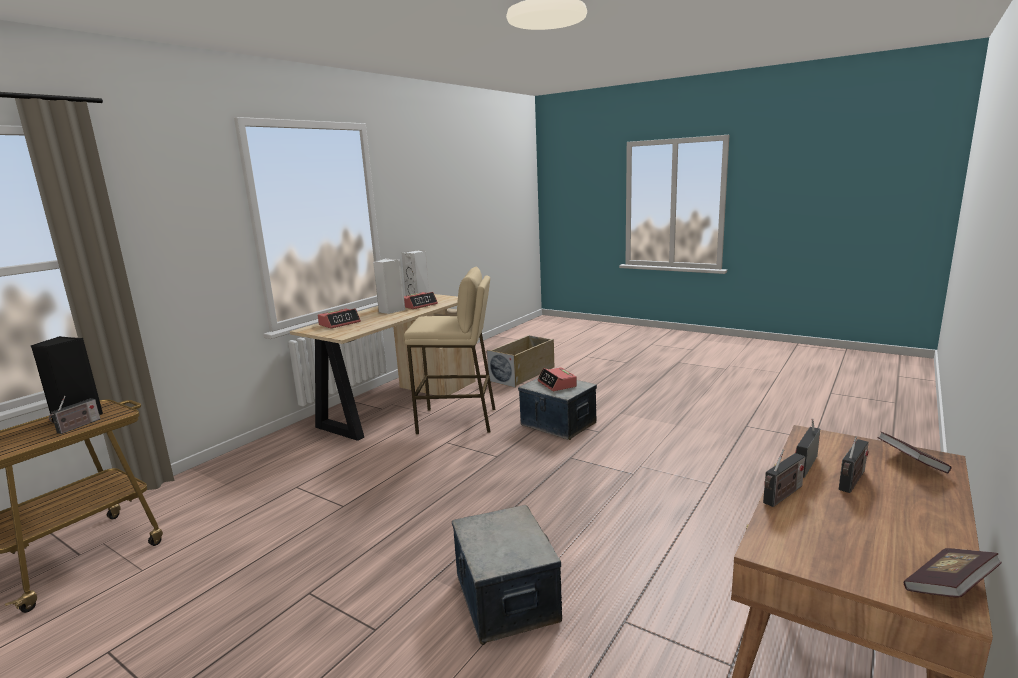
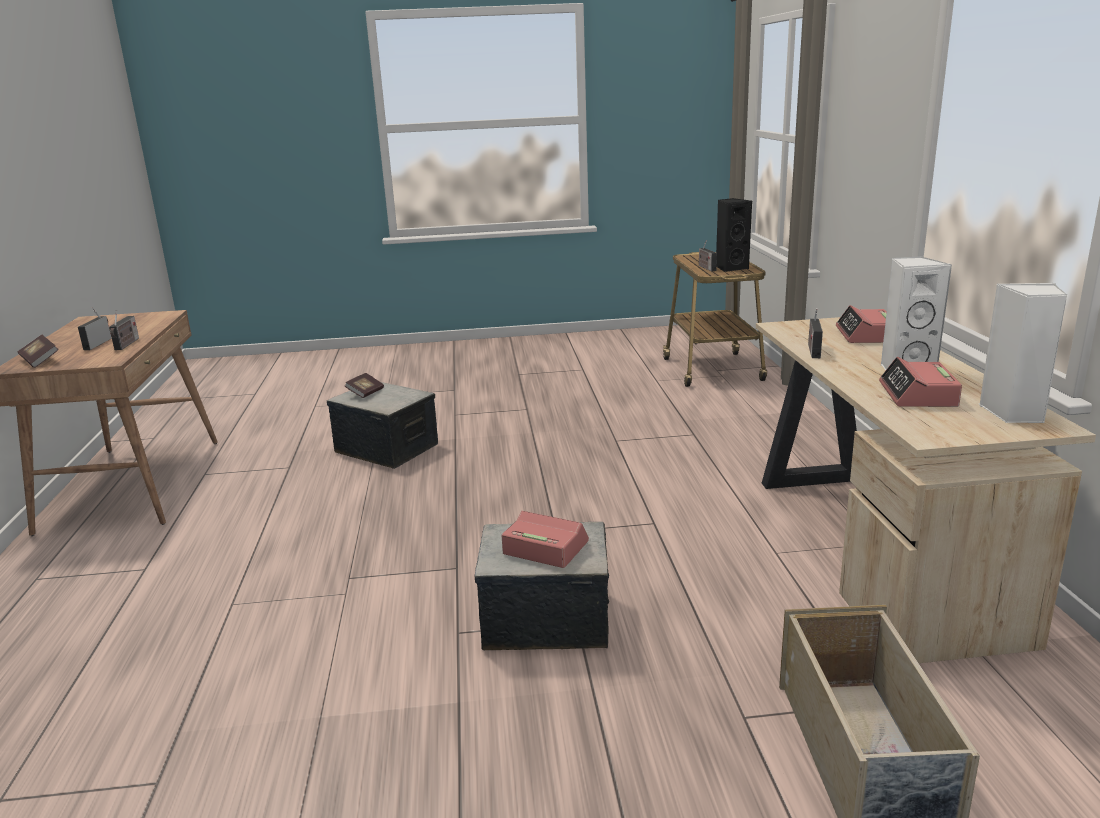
camera: 140 degrees right, 5 degrees up
beige stool [404,267,496,434] -> none
radio [763,449,805,507] -> radio moved to [808,308,823,358]
book [904,548,1002,597] -> book moved to [345,373,384,398]

